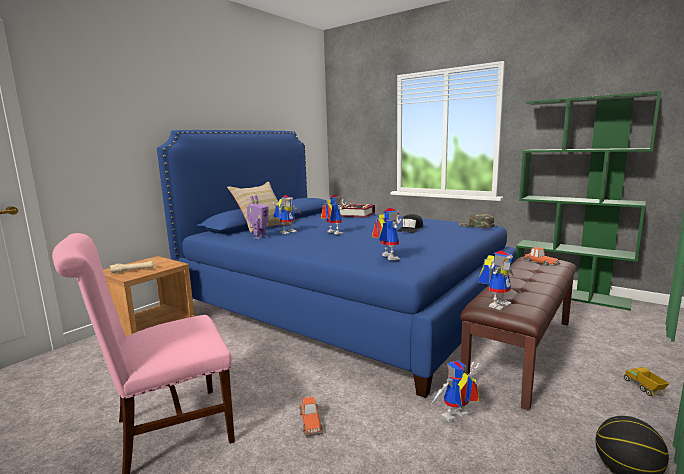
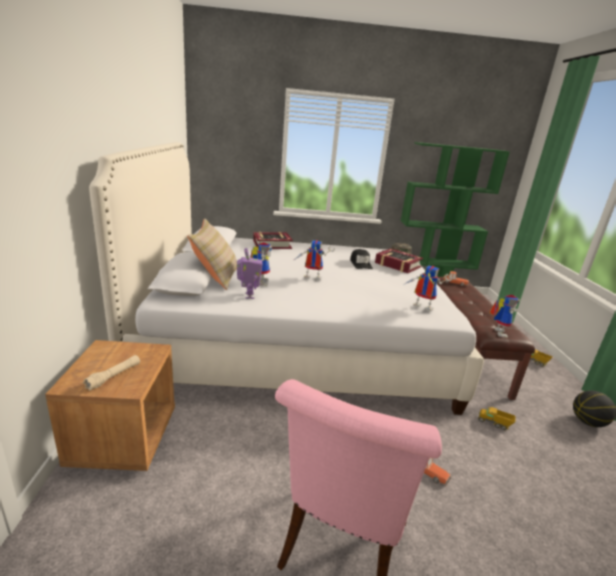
camera: 40 degrees left, 10 degrees up
blue bed [157,130,517,398] -> white bed [89,142,484,415]
toy robot [430,361,480,422] -> toy truck [478,407,516,430]
none -> book [375,248,423,273]

